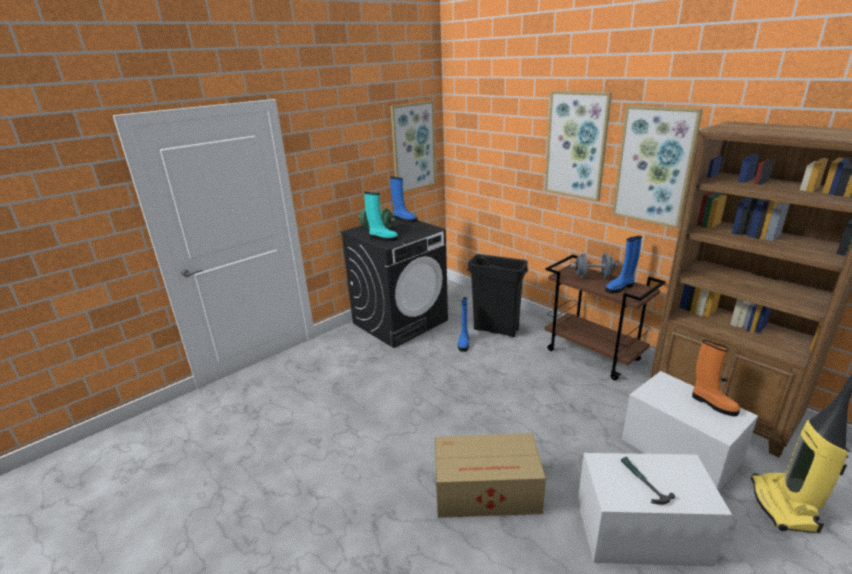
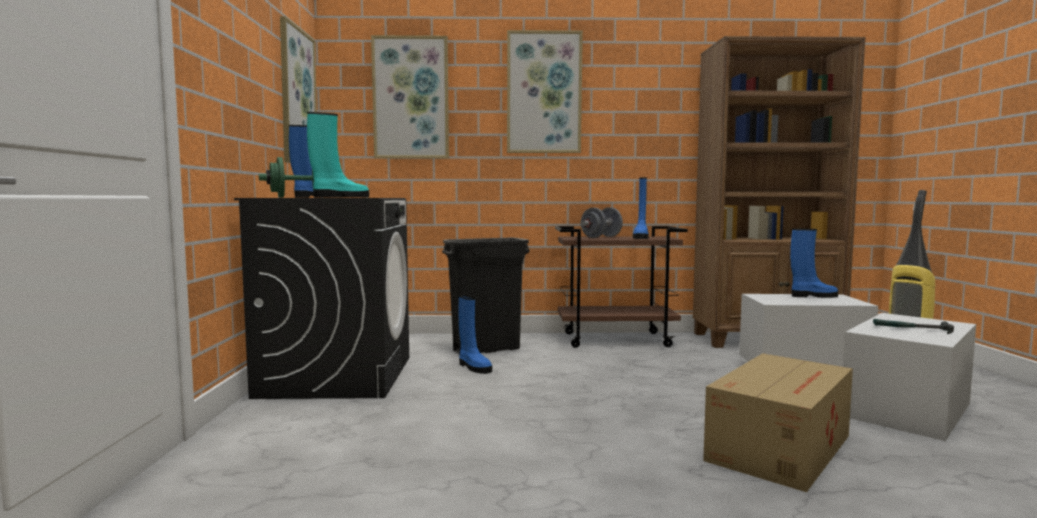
camera: 50 degrees left, 20 degrees down
picture [612,105,703,228] -> picture moved to [371,35,449,158]
orange boot [692,340,740,416] -> blue boot [790,228,838,298]

